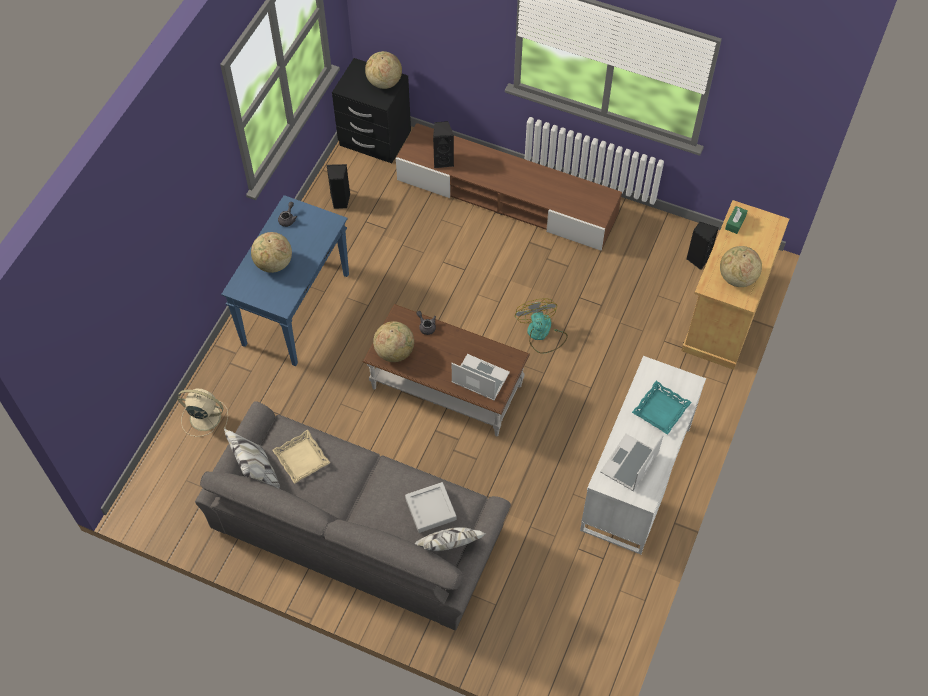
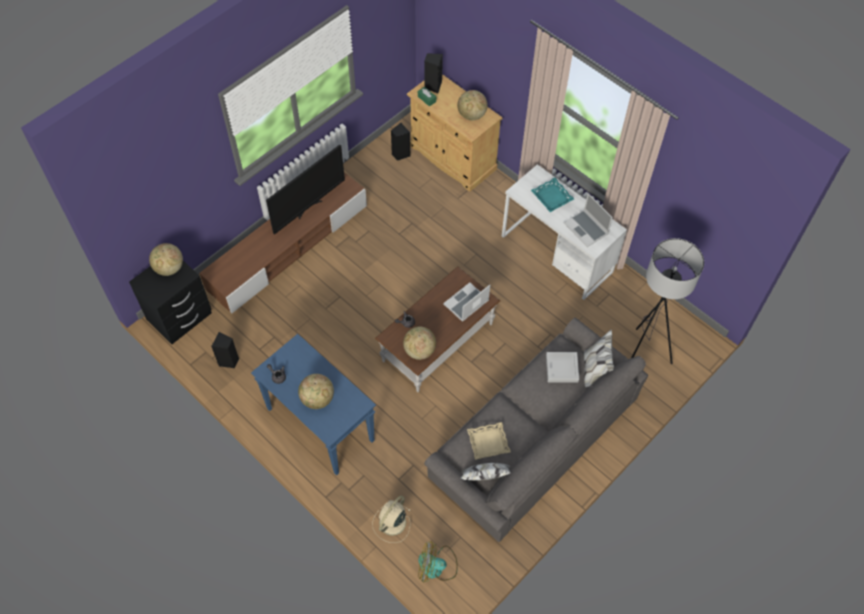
camera: 70 degrees left, 0 degrees up
black speaker [433,121,454,168] -> black speaker moved to [424,53,443,93]
fan [515,298,568,354] -> fan moved to [419,541,458,582]
none -> television [266,144,345,234]
none -> grey floor lamp [631,238,704,364]

